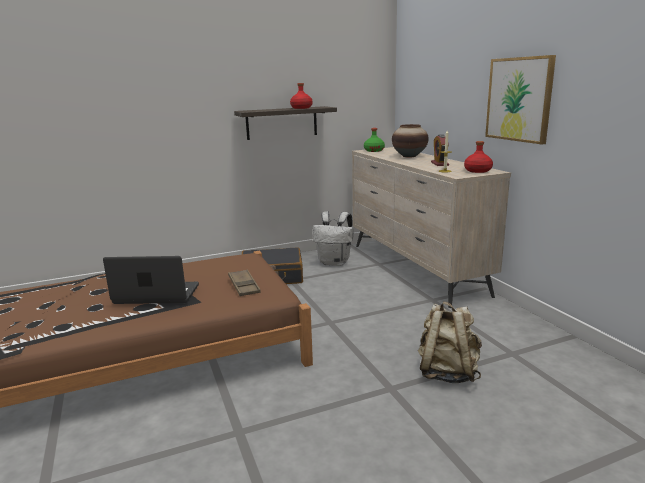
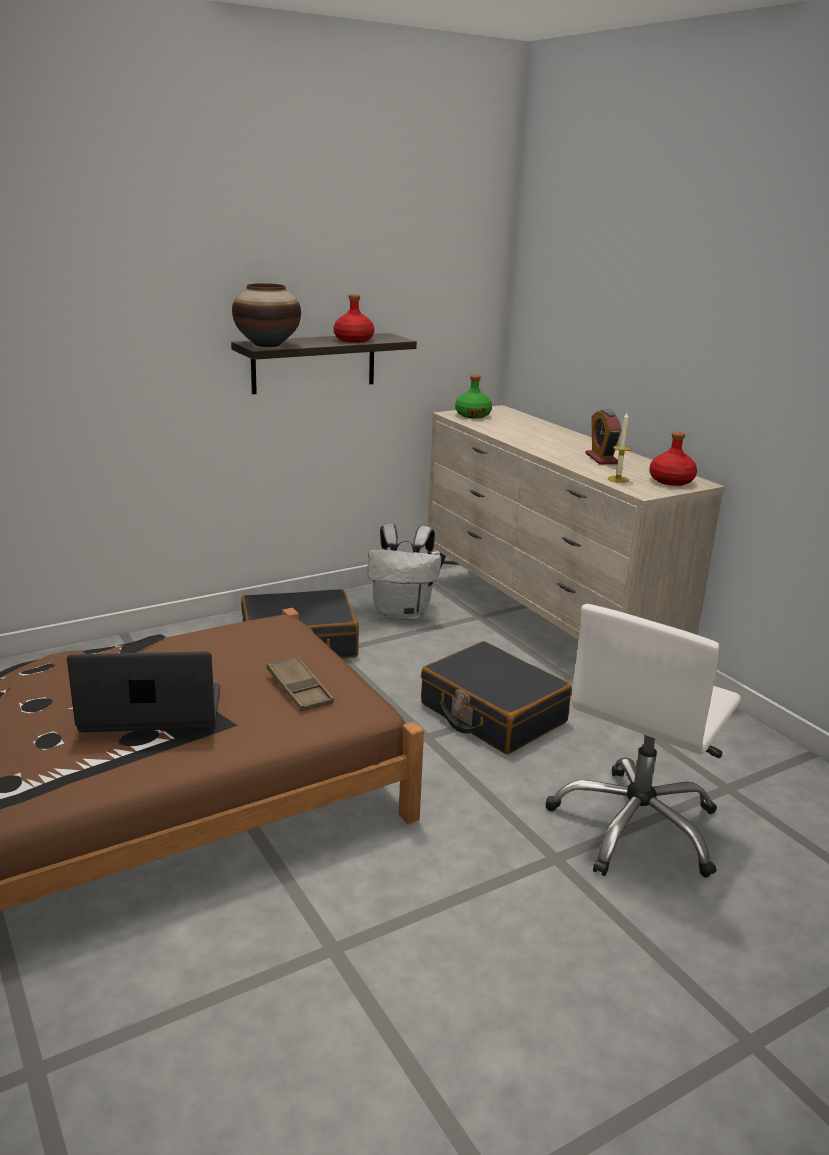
camera: 10 degrees left, 5 degrees up
vase [392,124,429,157] -> vase moved to [232,283,301,347]
beige backpack [418,301,482,383] -> white office chair [545,604,741,878]
picture [485,55,556,144] -> none
none -> black suitcase [421,641,572,754]

